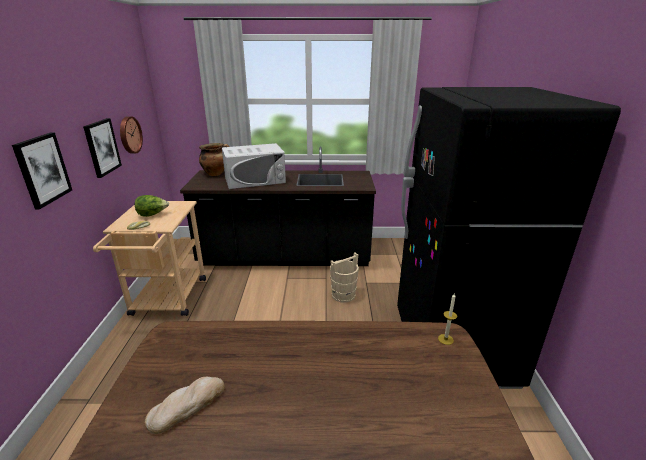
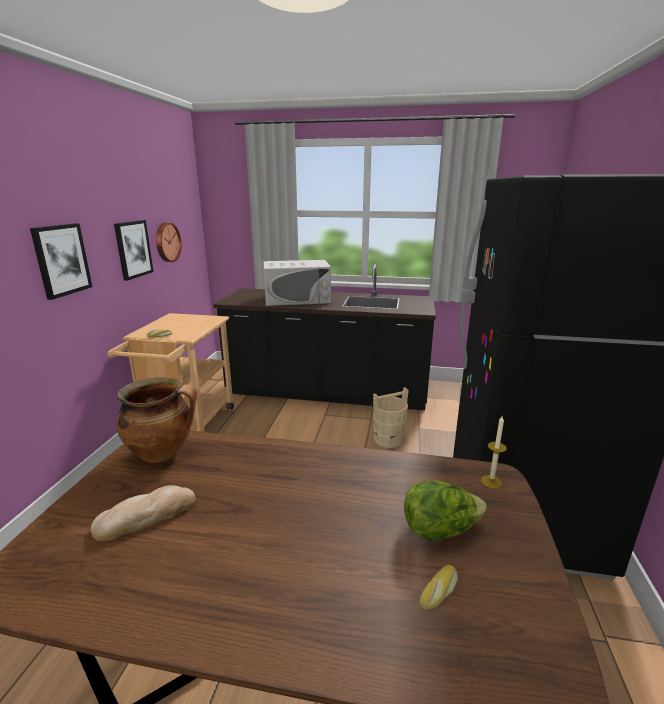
camera: 10 degrees right, 5 degrees down
lettuce [135,195,169,217] -> lettuce moved to [404,480,487,541]
cooking pot [199,143,229,176] -> cooking pot moved to [117,377,197,463]
none -> bread [419,565,458,610]

